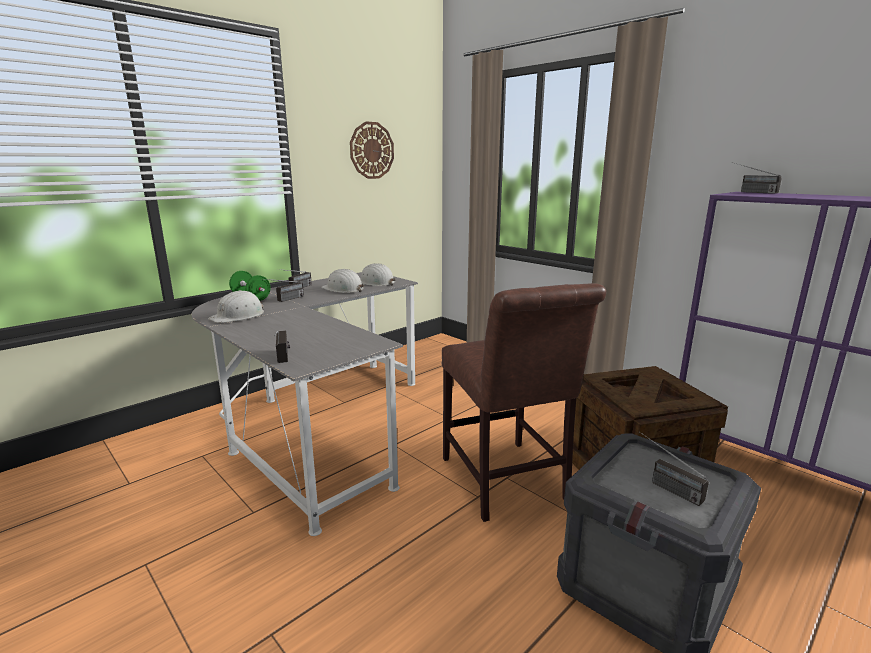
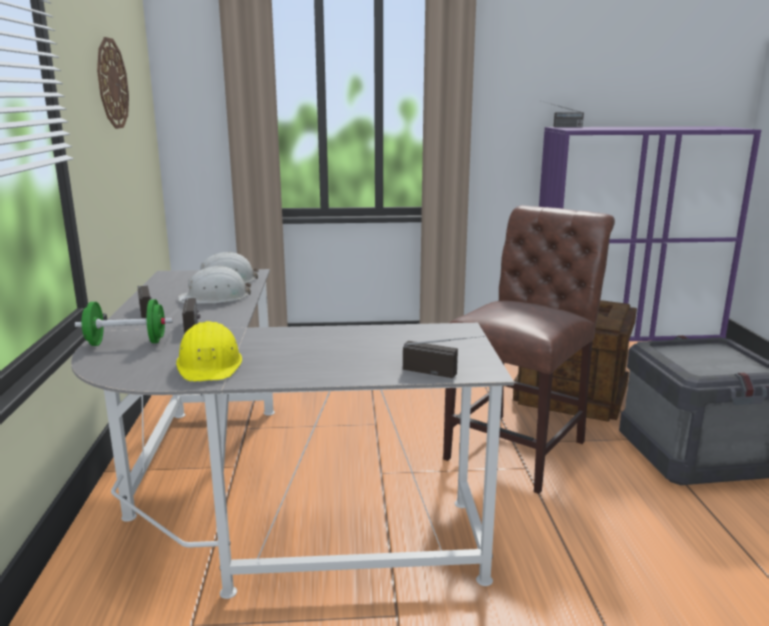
camera: 50 degrees left, 0 degrees up
white hard hat [208,290,264,323] -> yellow hard hat [176,321,242,382]
brown chair [442,283,606,522] -> brown chair turned 75 degrees counterclockwise [443,205,615,494]
radio [639,431,709,506] -> none

